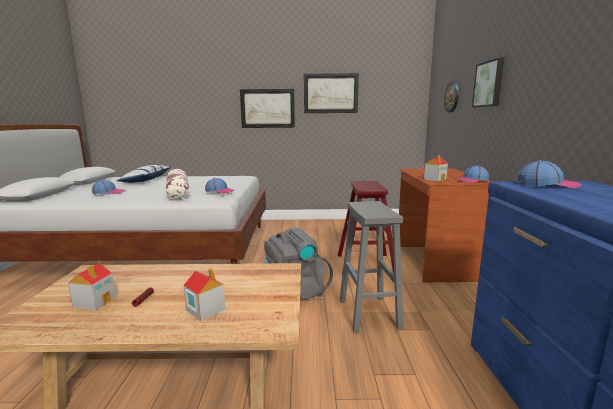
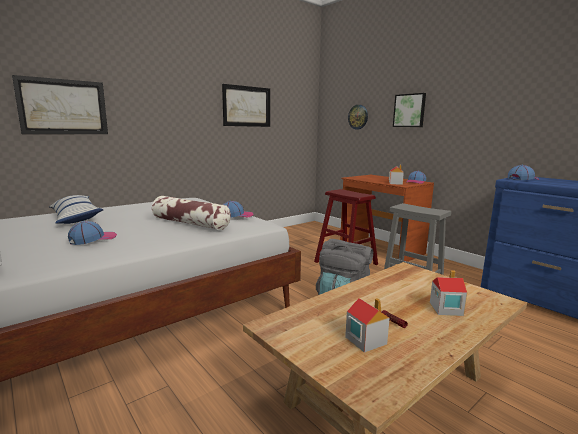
camera: 40 degrees left, 0 degrees up
picture [240,89,295,128] -> picture moved to [12,75,108,134]

